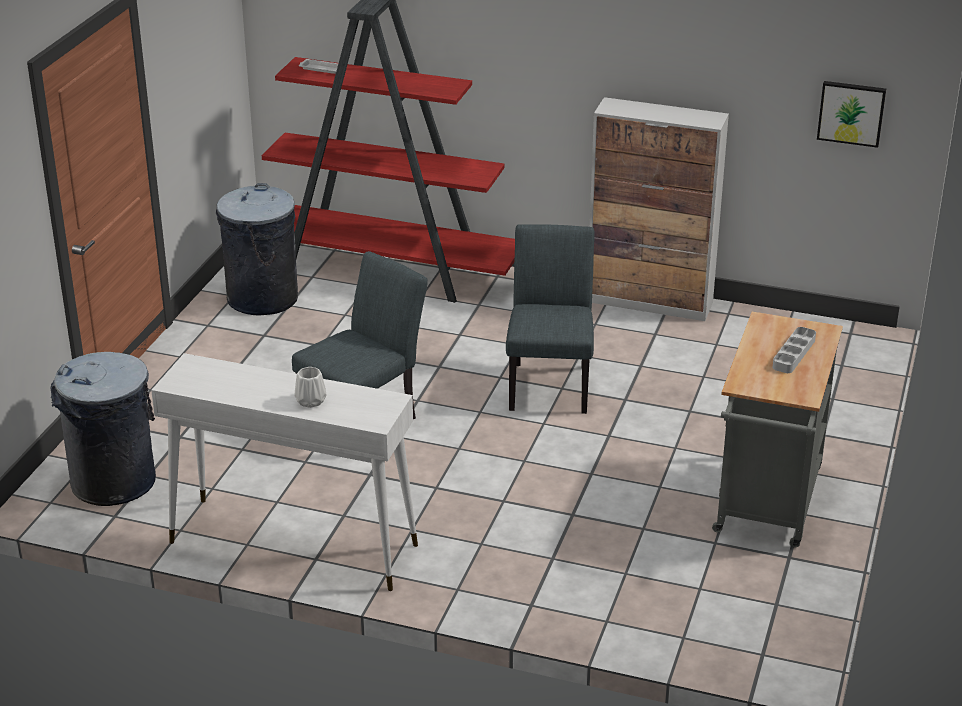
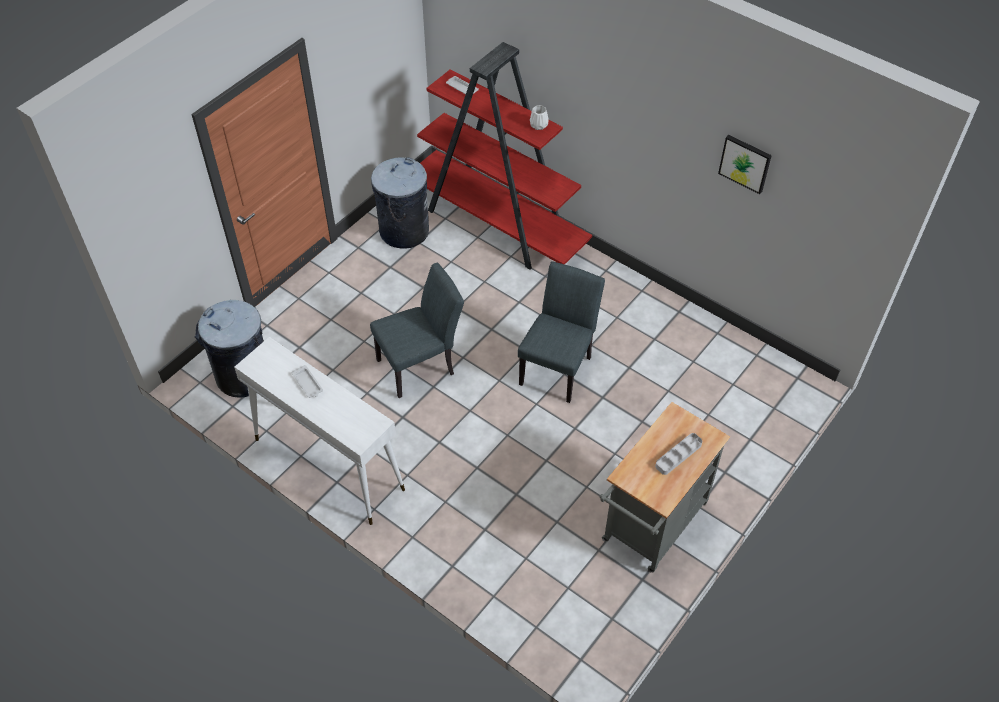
camera: 20 degrees right, 20 degrees up
white vase [295,367,327,408] -> white vase moved to [530,105,549,130]
cabinet [590,97,729,321] -> none
picture [817,81,886,148] -> picture moved to [718,135,772,194]
none -> white tray [291,365,323,398]

